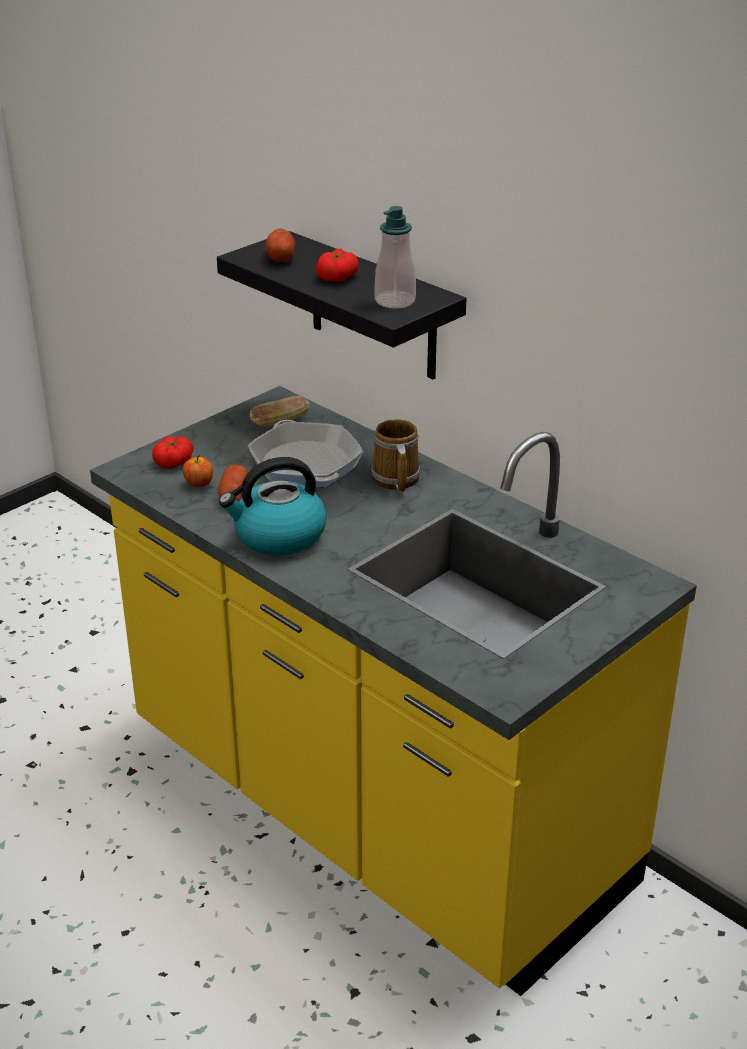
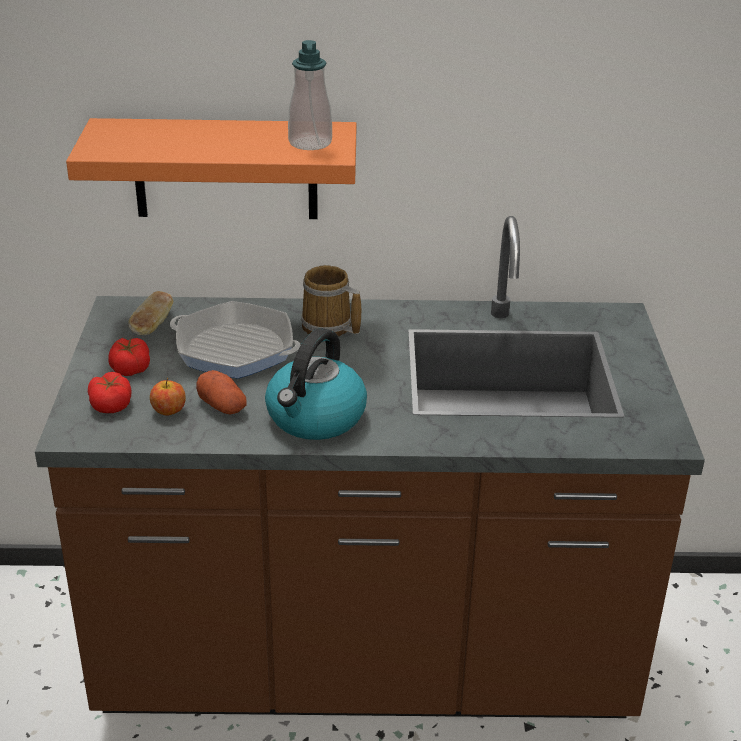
camera: 45 degrees left, 0 degrees up
yellow counter [90,386,697,996] -> brown counter [35,216,705,718]
black shelf [217,231,467,379] -> orange shelf [66,118,356,219]
potato [265,229,296,262] -> none
tomato [316,249,359,282] -> tomato moved to [109,338,150,376]

